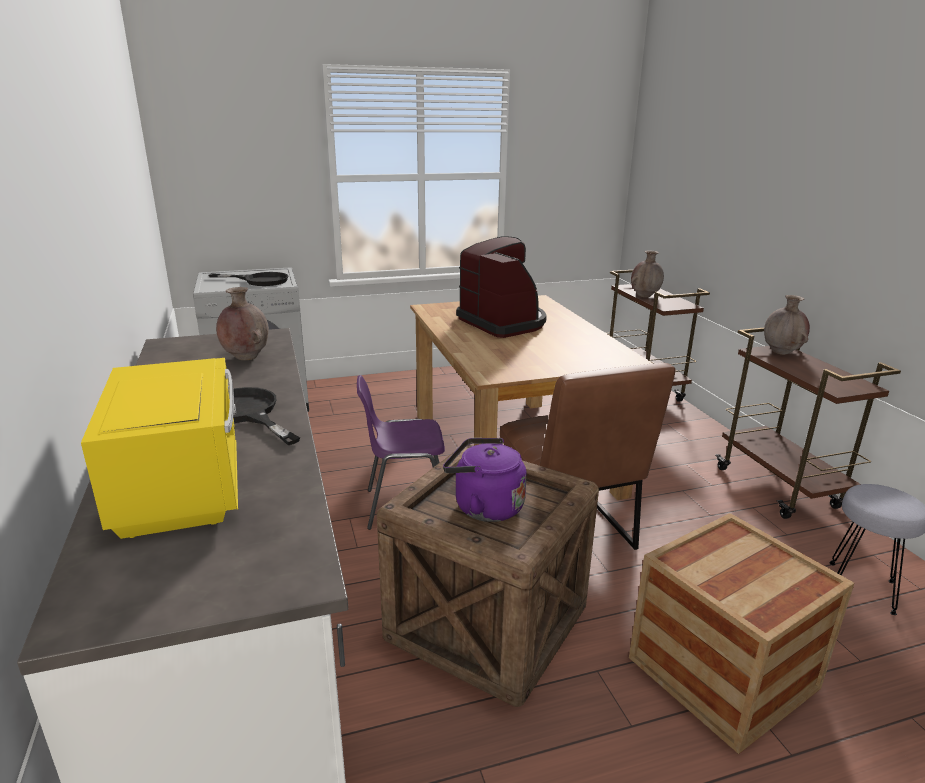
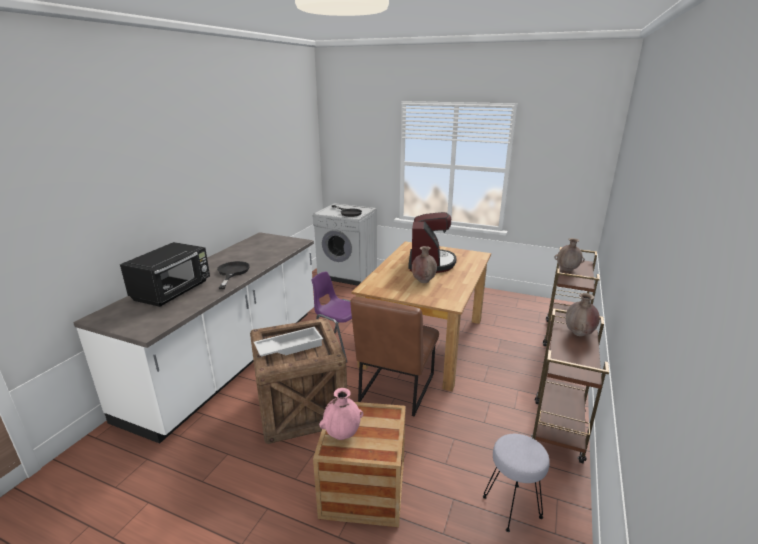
camera: 40 degrees right, 0 degrees up
yellow microwave [81,358,238,539] -> black microwave [120,242,210,307]
brown vase [216,287,269,360] -> brown vase moved to [412,246,437,283]
purple kettle [443,438,527,522] -> white tray [254,327,323,357]
none -> pink vase [319,388,363,440]

